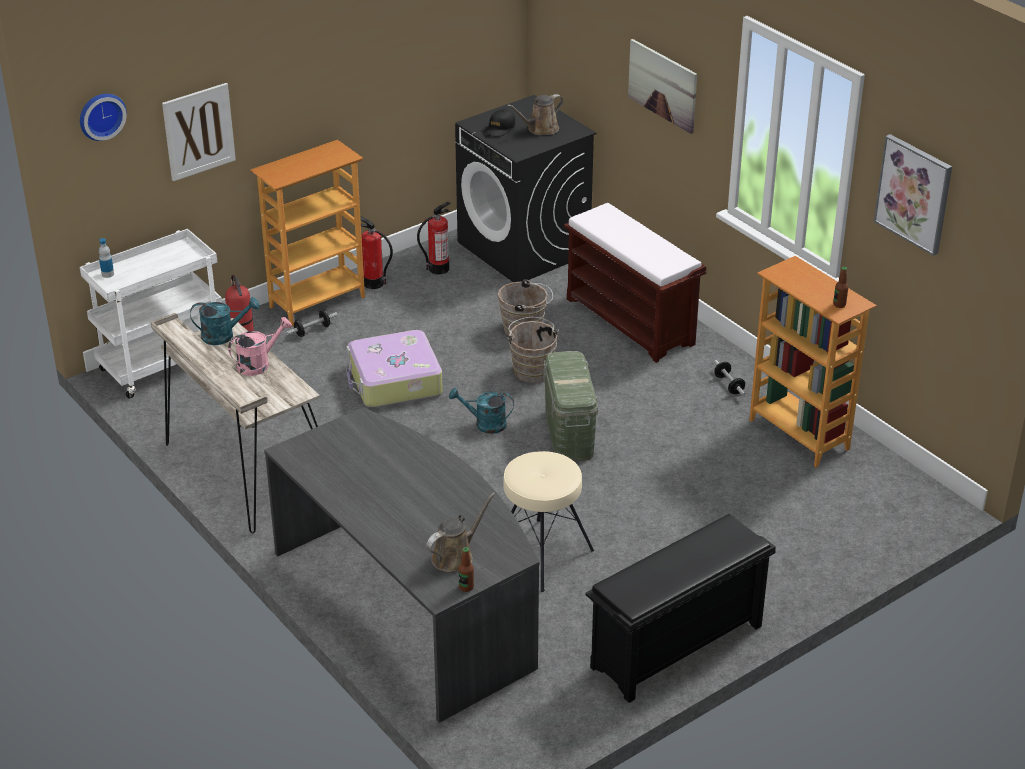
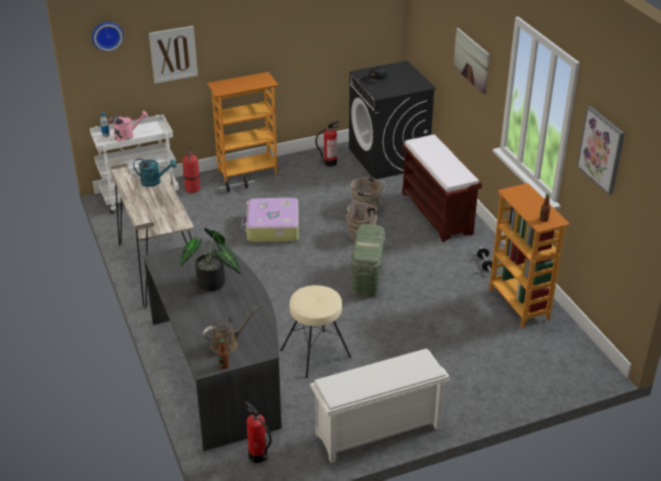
camera: 15 degrees right, 0 degrees up
pink watering can [228,317,292,376] -> pink watering can moved to [108,111,148,141]
fire extinguisher [360,216,393,289] -> fire extinguisher moved to [245,401,272,463]
turquoise watering can [449,387,514,434] -> none
brown watering can [507,94,564,135] -> none
black shoe rack [586,514,776,703] -> white shoe rack [310,348,450,463]
none -> potted plant [181,228,241,291]

